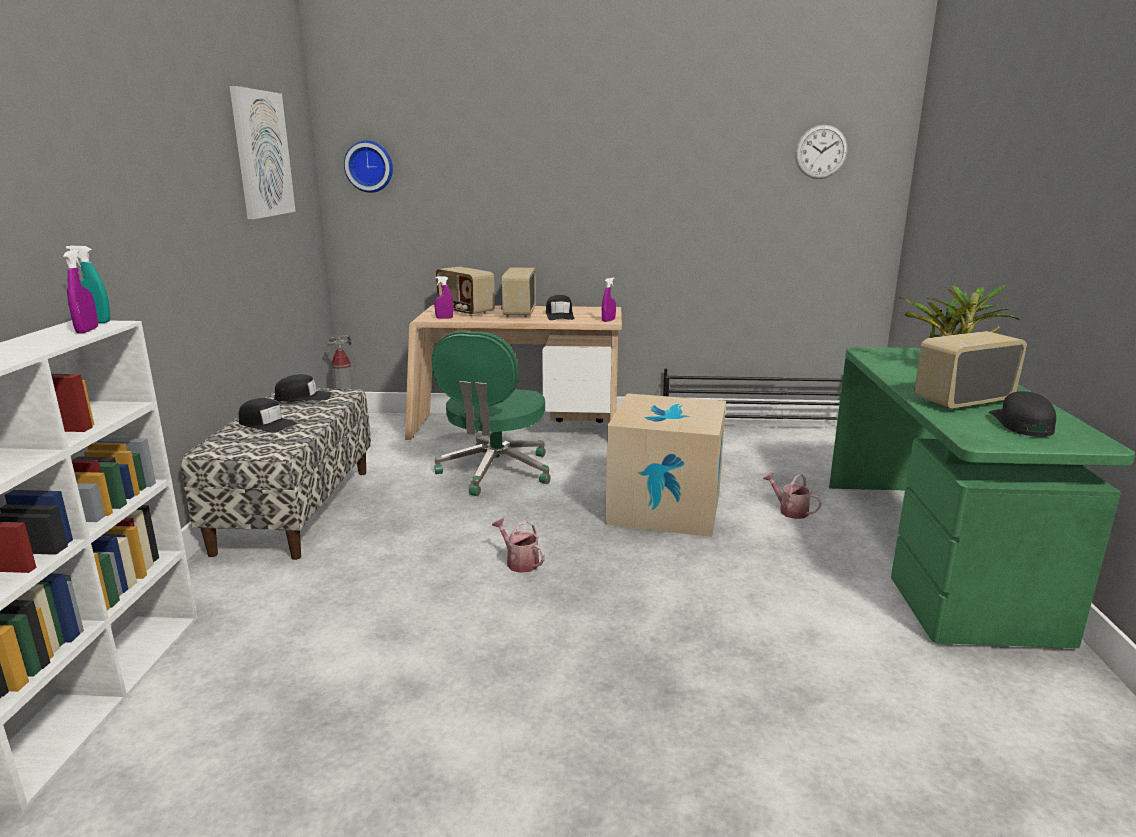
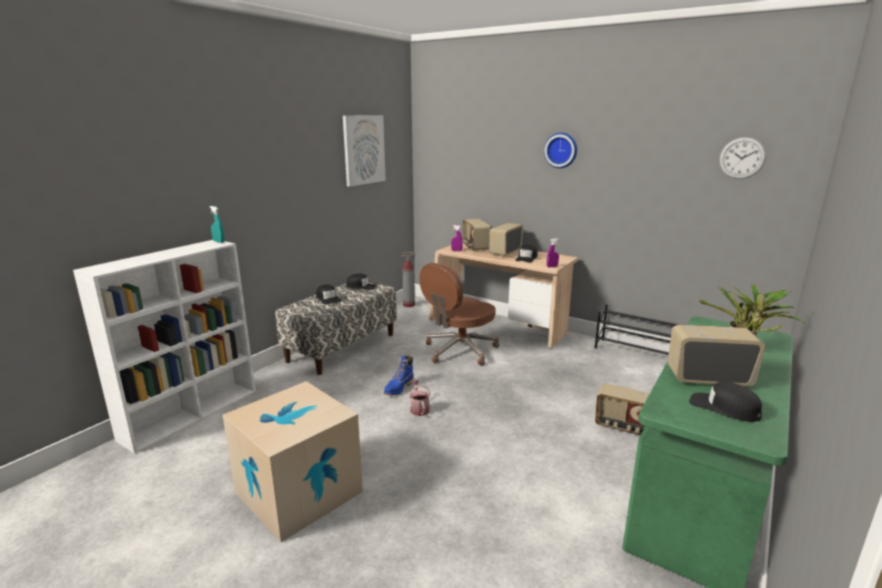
camera: 30 degrees right, 0 degrees up
purple spray bottle [63,249,98,334] -> none
wall clock [344,140,393,193] -> wall clock moved to [544,133,577,168]
green office chair [432,331,551,496] -> brown office chair [420,263,500,366]
cardboard box [606,393,726,537] -> cardboard box moved to [223,381,363,542]
watering can [763,473,822,519] -> radio [595,383,650,435]
black cap [989,391,1056,437] -> black cap turned 90 degrees counterclockwise [689,381,762,422]
none -> blue boot [384,355,414,395]

